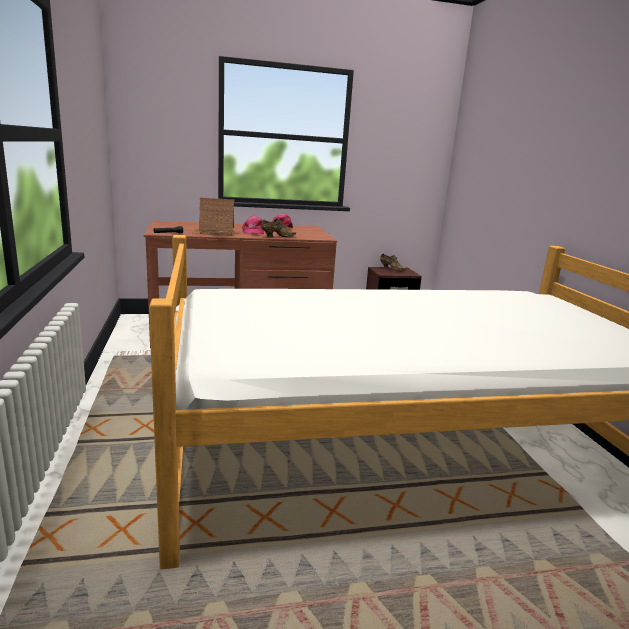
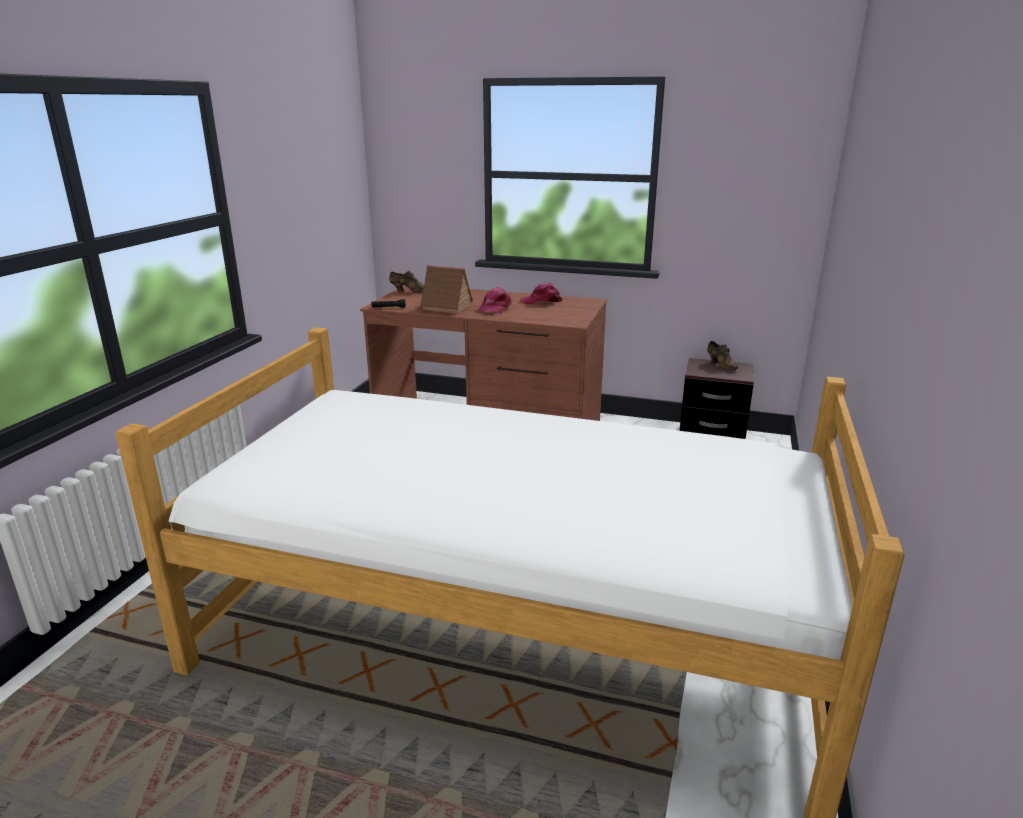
camera: 30 degrees right, 5 degrees up
brown shoe [261,218,297,238] -> brown shoe moved to [389,271,424,292]

